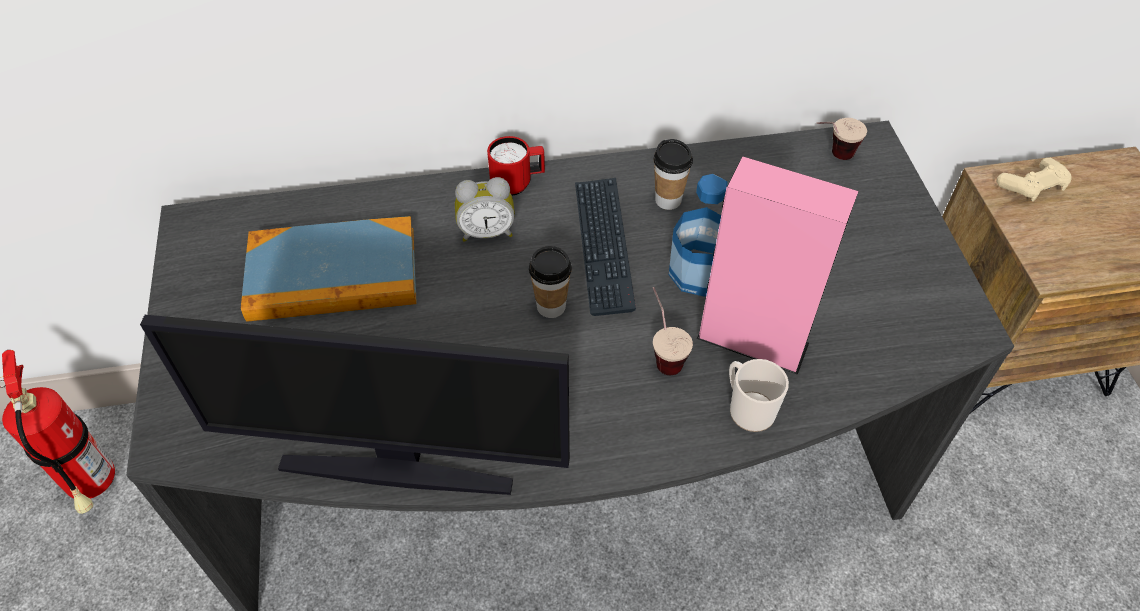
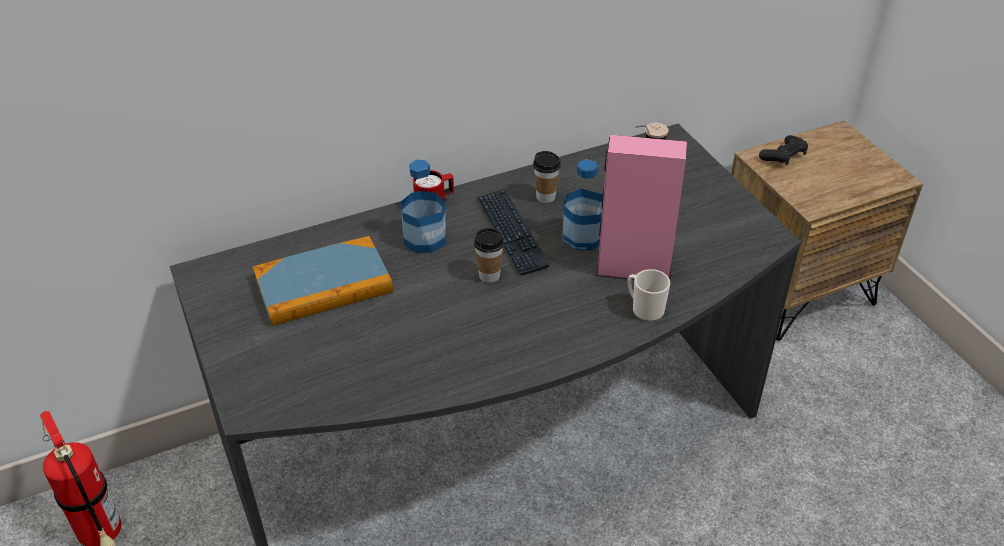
camera: 15 degrees left, 10 degrees down
monitor [140,315,570,495] -> none
alarm clock [455,177,515,242] -> bottle [401,160,446,253]
cup [653,287,693,375] -> none
beige game controller [997,158,1072,202] -> black game controller [759,135,808,165]

